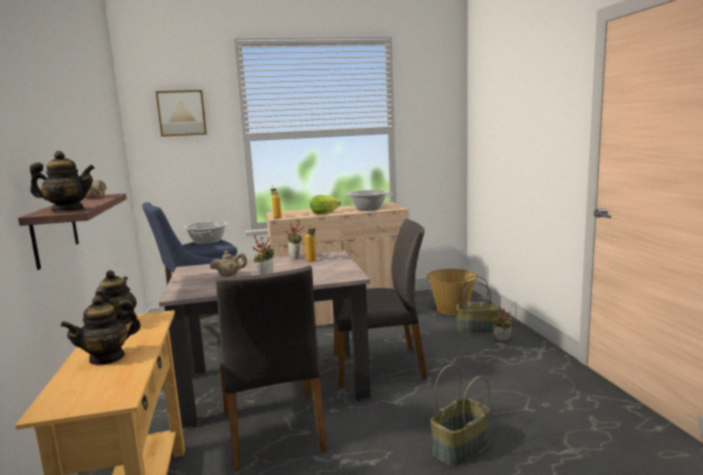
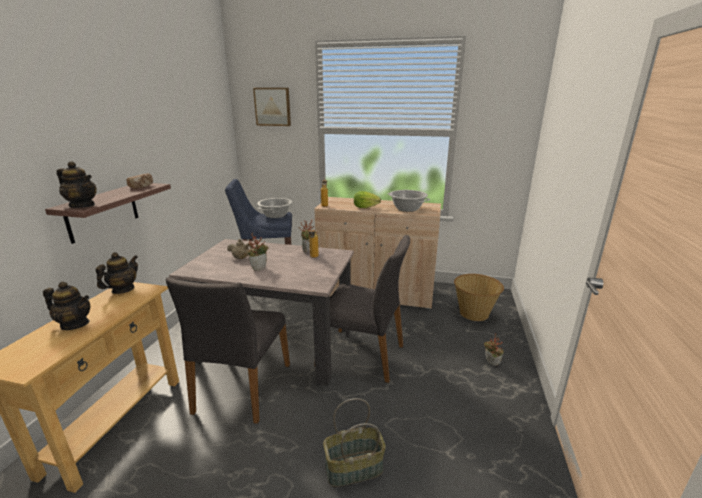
camera: 25 degrees right, 10 degrees up
teapot [60,295,141,366] -> teapot turned 150 degrees counterclockwise [43,282,90,330]
basket [456,276,499,333] -> none

